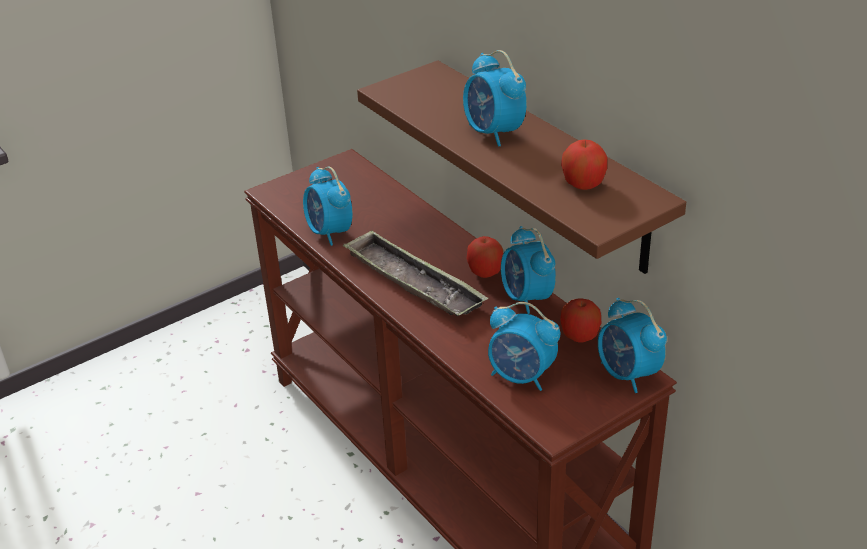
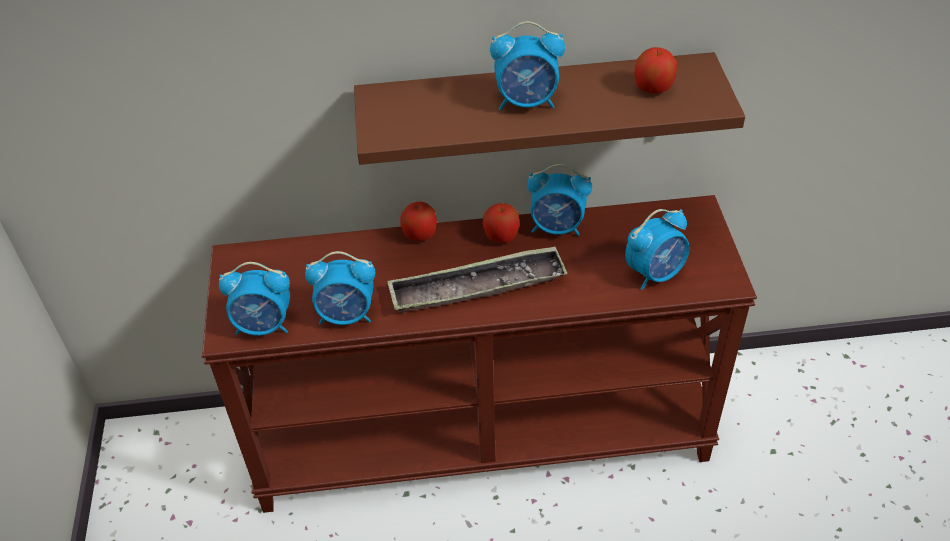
camera: 60 degrees left, 10 degrees up
apple [560,298,601,343] -> apple moved to [400,202,437,241]
alarm clock [598,298,667,393] -> alarm clock moved to [219,262,290,336]

